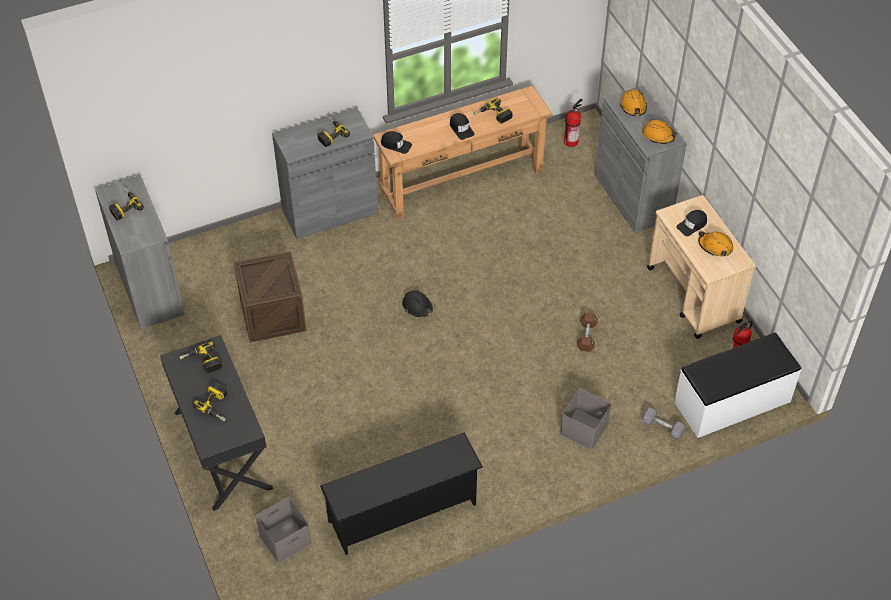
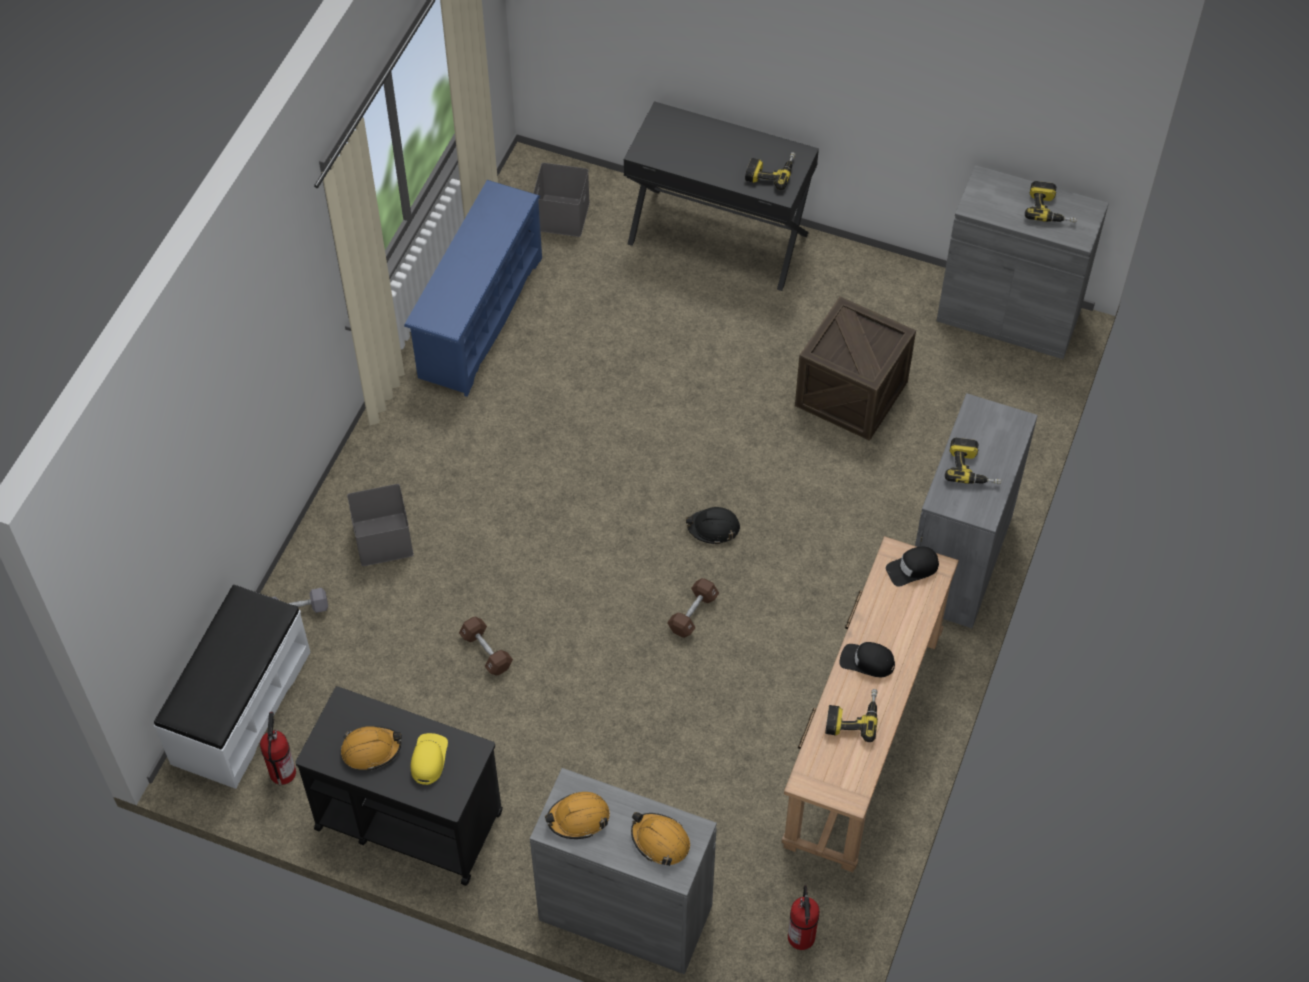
camera: 135 degrees right, 5 degrees up
power drill [193,382,227,421] -> none
black shoe rack [320,432,483,555] -> blue shoe rack [404,180,542,397]
beige cart [647,195,756,339] -> black cart [295,686,503,886]
black cap [676,210,707,236] -> yellow cap [411,733,448,785]
none -> brown dumbbell [667,578,719,638]

